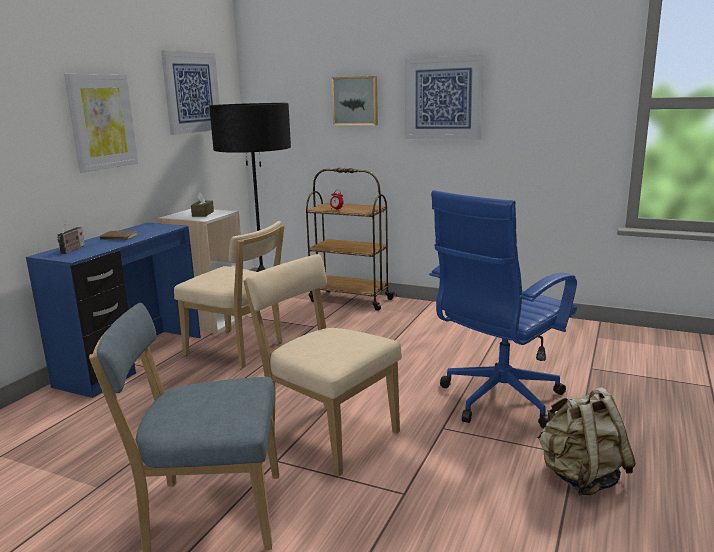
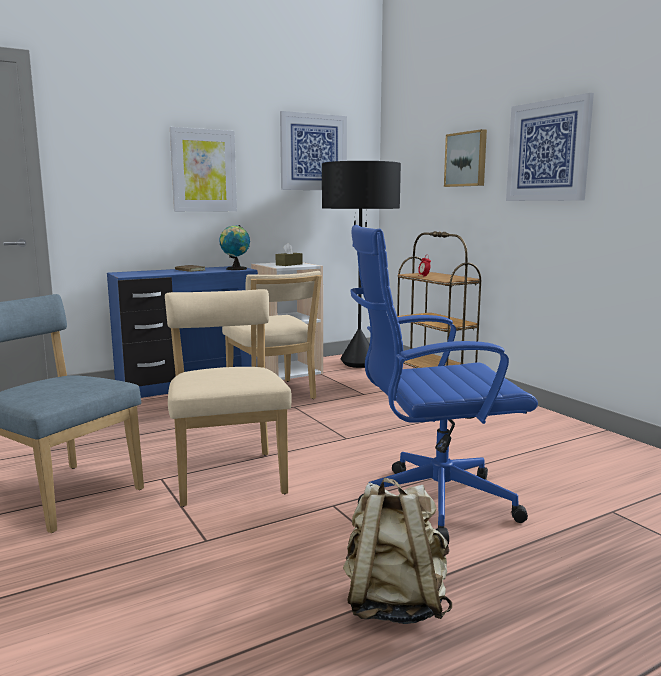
camera: 35 degrees right, 5 degrees down
radio [57,221,85,254] -> none
none -> globe [219,225,250,270]

